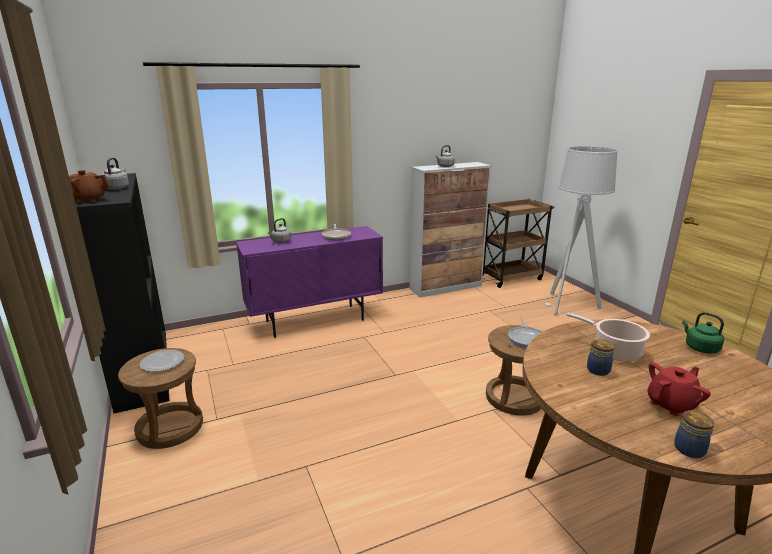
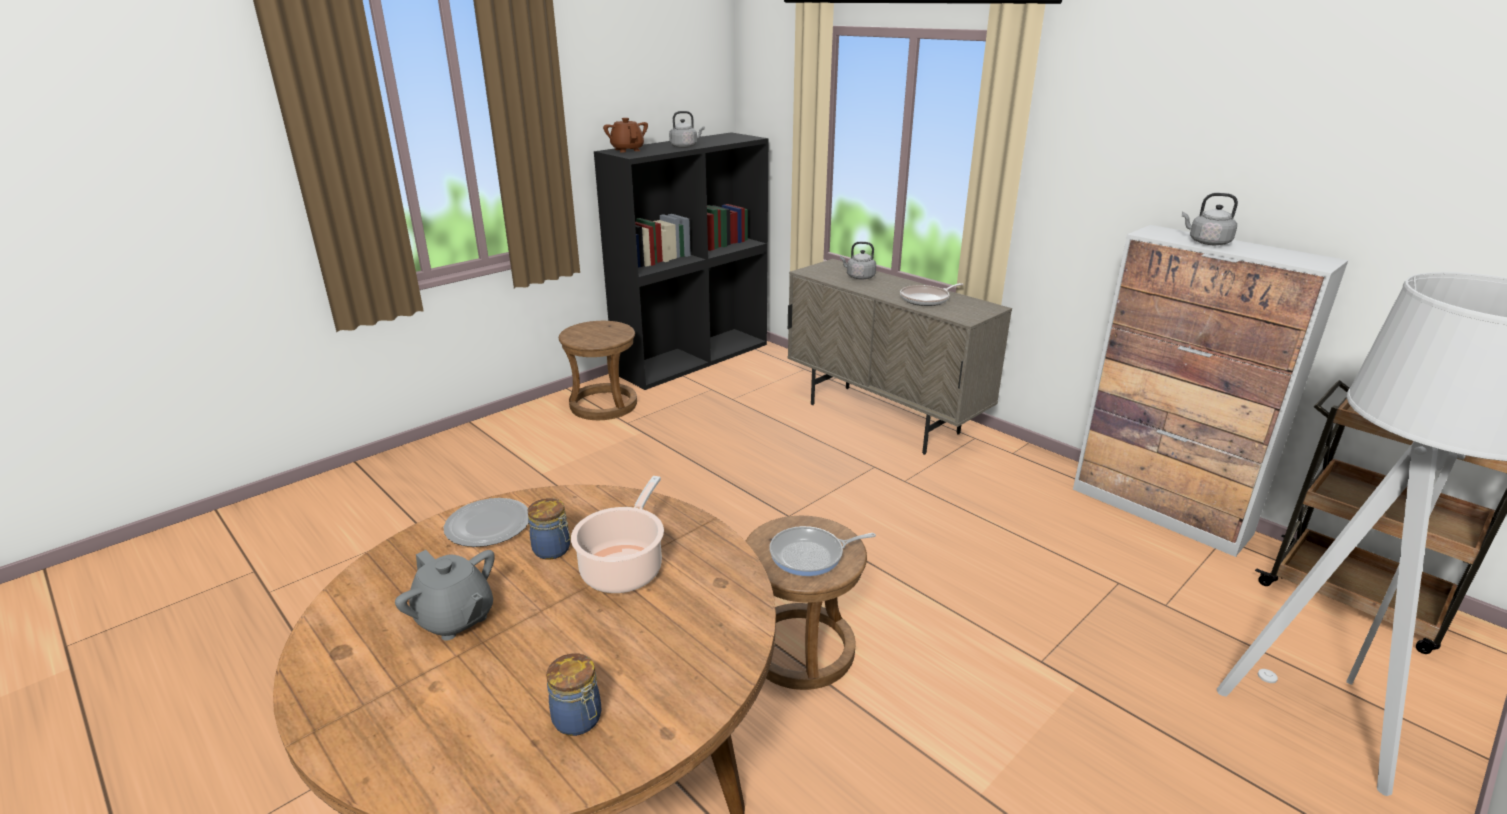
camera: 70 degrees right, 5 degrees up
plate [140,350,184,372] -> plate moved to [444,498,529,547]
purple cabinet [236,226,383,338] -> beige cabinet [788,259,1012,455]
red teapot [648,362,711,416] -> grey teapot [395,550,495,641]
jar [674,410,714,458] -> jar moved to [546,653,601,736]
green kettle [682,312,724,354] -> none

